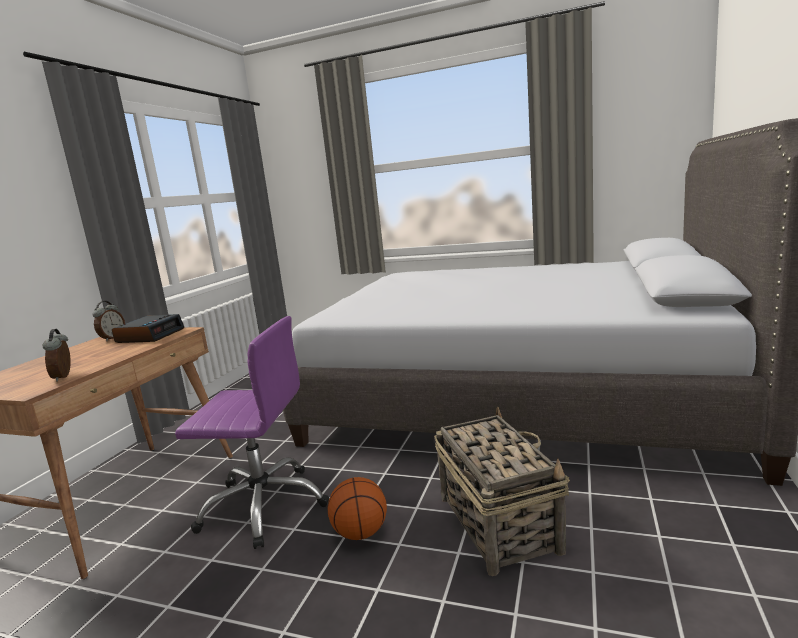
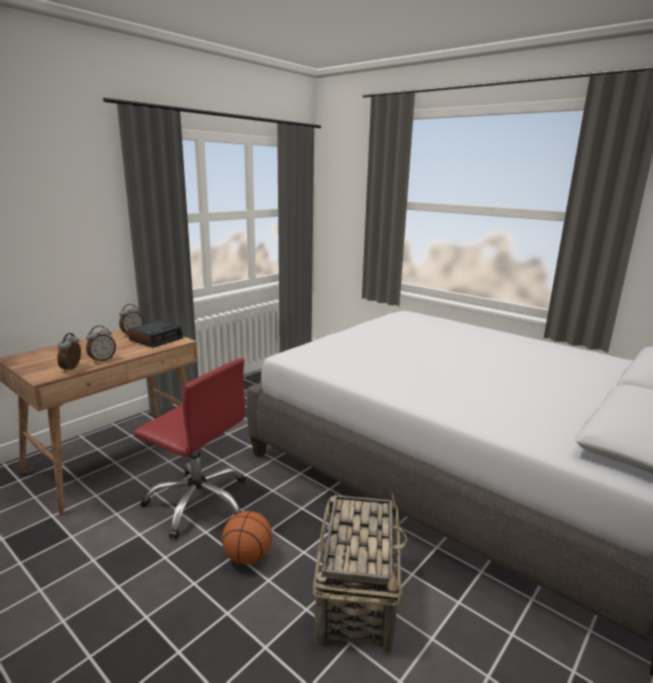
camera: 20 degrees right, 5 degrees up
purple office chair [175,316,329,549] -> red office chair [134,358,246,539]
none -> alarm clock [86,326,116,363]

